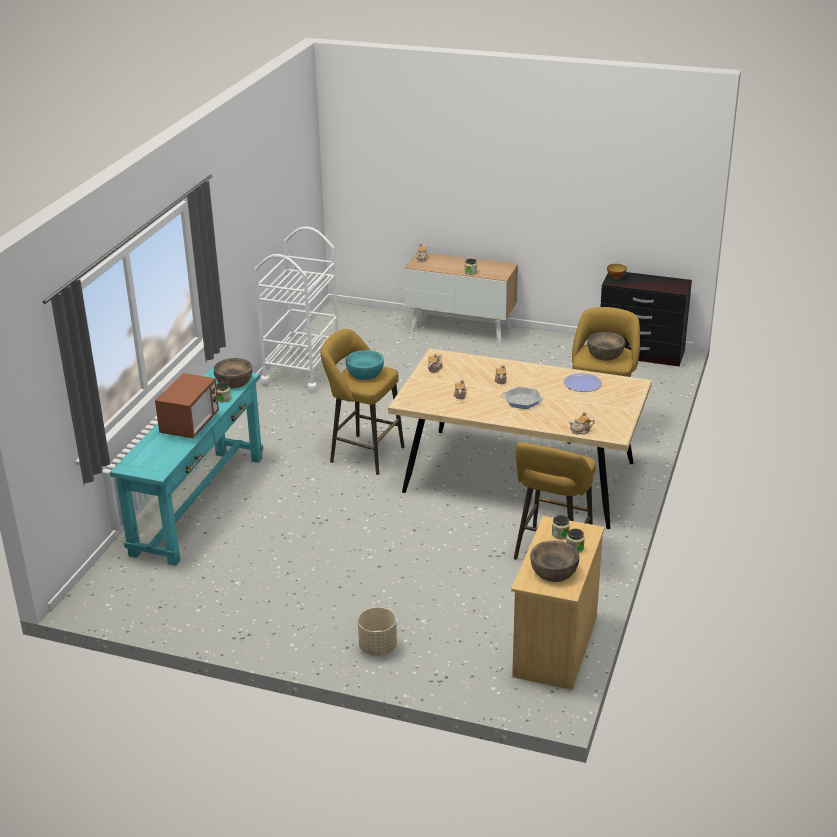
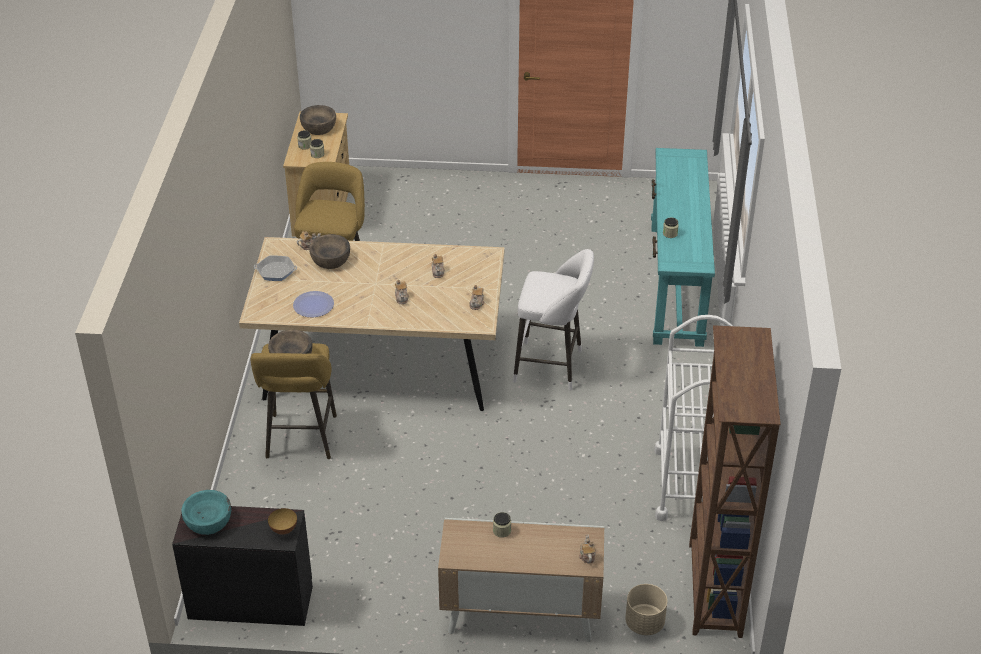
camera: 165 degrees right, 10 degrees up
microwave [155,373,219,438] -> none
brown bowl [214,358,252,388] -> brown bowl moved to [309,234,350,269]
yellow stool [320,329,405,475] -> white stool [513,249,594,391]
turquoise bowl [346,350,384,380] -> turquoise bowl moved to [181,490,231,535]
beige planter [358,607,397,656] -> beige planter moved to [625,584,667,635]
frying pan [502,387,544,409] -> frying pan moved to [254,255,297,281]
none -> brown bookcase [689,325,781,638]

